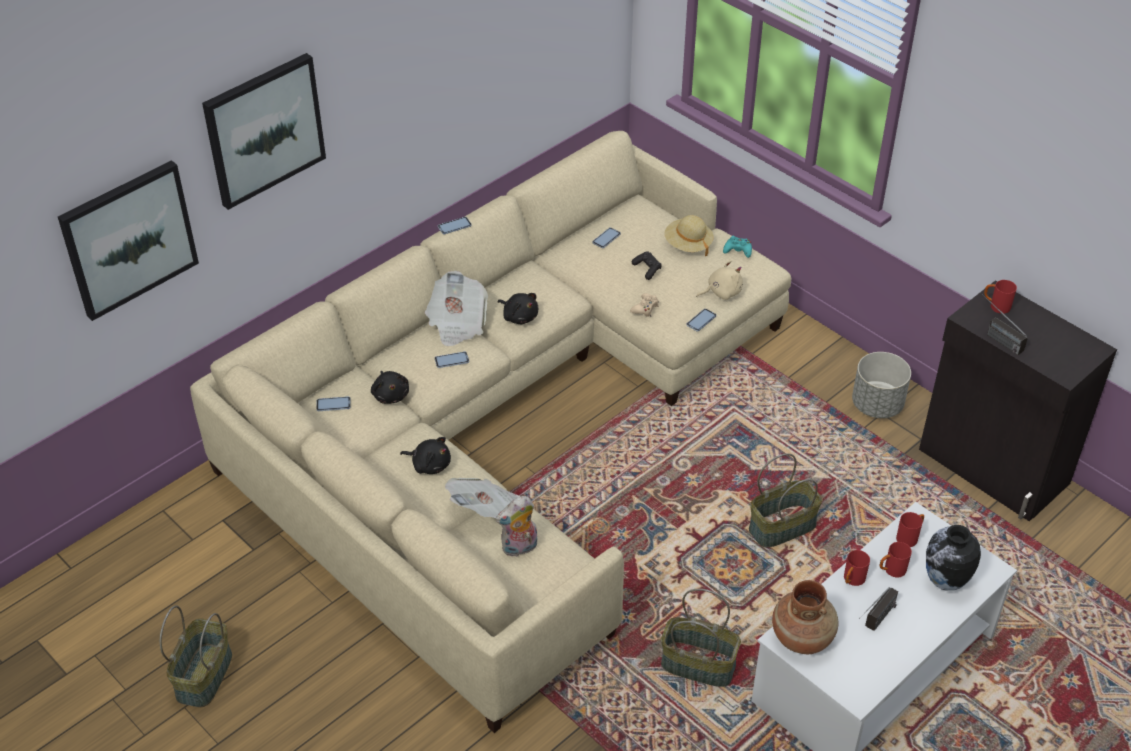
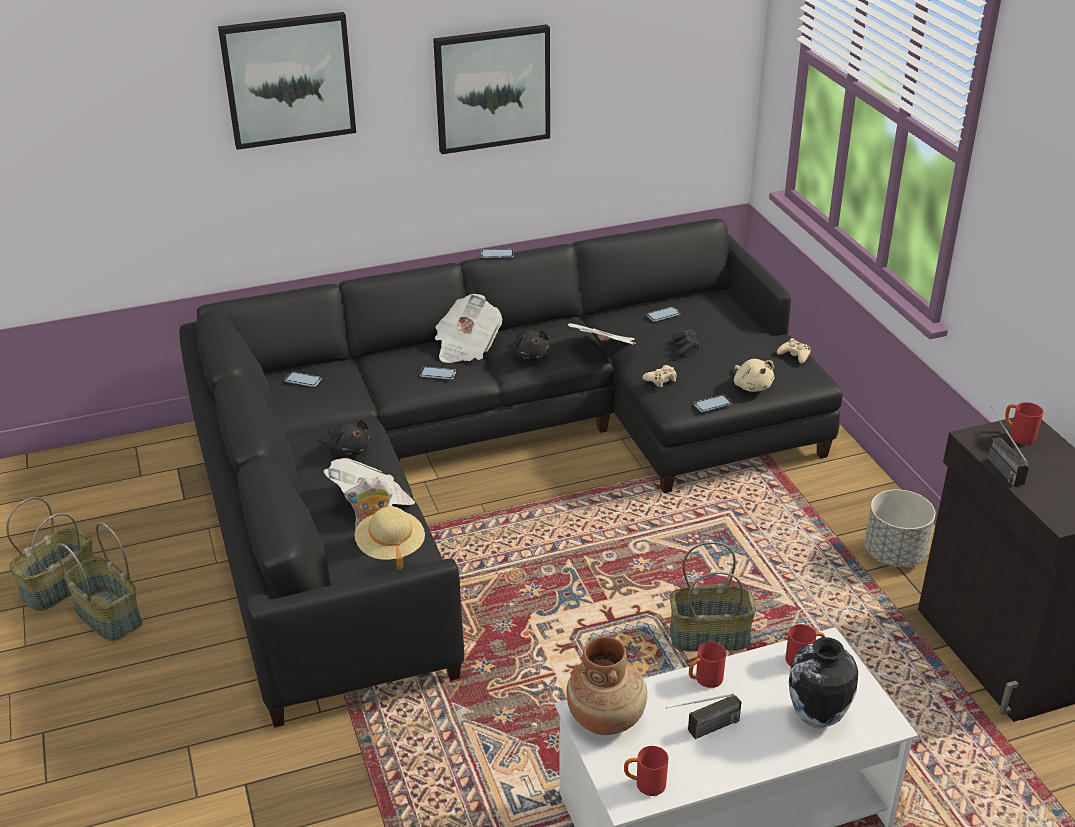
camera: 25 degrees right, 10 degrees down
picture [58,160,199,321] -> picture moved to [433,24,550,154]
beige sofa [190,131,791,733] -> black sofa [179,219,843,728]
black plush toy [371,371,409,404] -> none
basket [661,589,741,687] -> basket moved to [57,522,142,642]
beige hat [664,215,714,256] -> beige hat moved to [355,506,425,570]
beige plush toy [696,260,743,300] -> beige plush toy turned 60 degrees clockwise [734,359,774,392]
turquoise game controller [723,236,752,258] -> beige game controller [777,338,810,364]
red mug [880,542,912,578] -> red mug moved to [624,746,668,796]
none -> newspaper [568,323,636,345]

